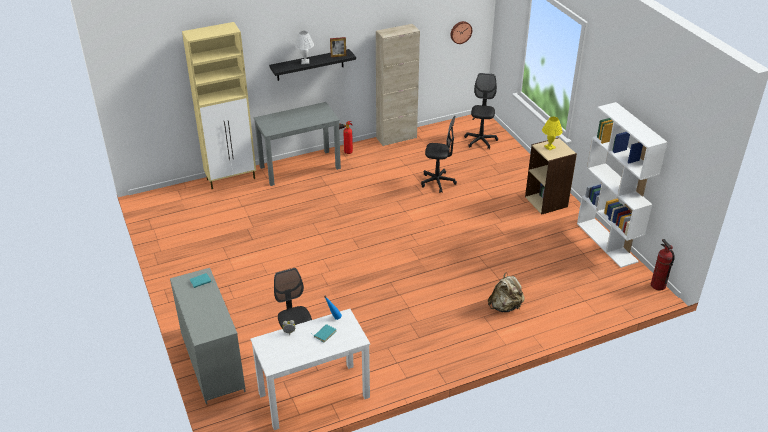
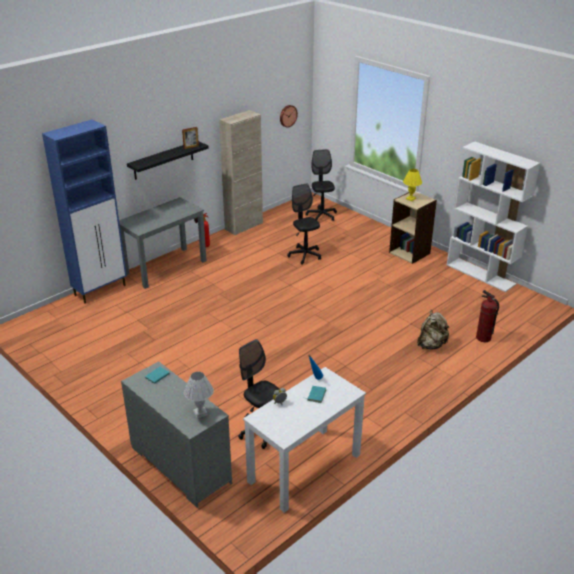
camera: 20 degrees left, 5 degrees down
beige cabinet [182,22,256,189] -> blue cabinet [42,119,127,303]
white table lamp [294,31,314,64] -> white table lamp moved to [184,372,214,418]
black office chair [421,116,457,193] -> black office chair turned 105 degrees counterclockwise [287,183,321,265]
fire extinguisher [651,239,675,290] -> fire extinguisher moved to [476,290,499,342]

